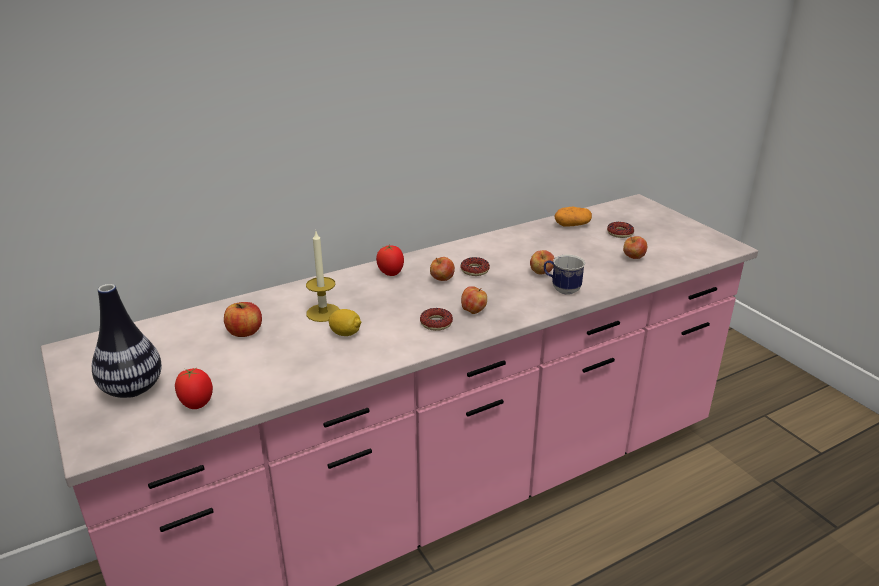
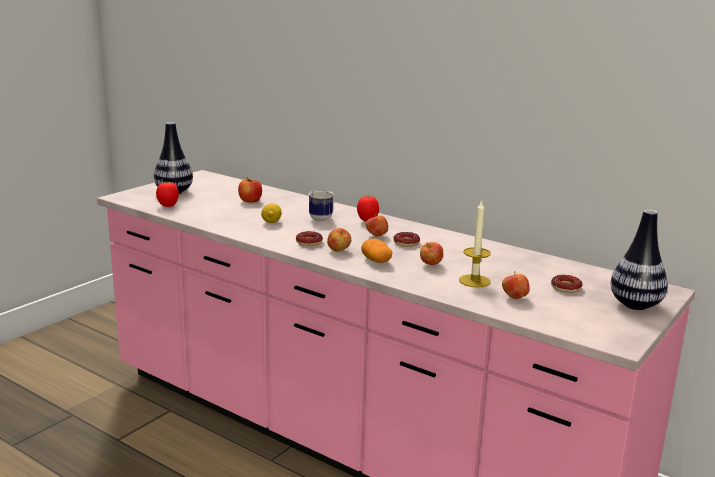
camera: 65 degrees right, 10 degrees down
candle [306,232,340,322] -> candle moved to [459,200,491,288]
mug [544,254,585,295] -> mug moved to [308,190,334,221]
potato [554,207,592,227] -> potato moved to [361,238,392,263]
none -> vase [611,210,668,310]

